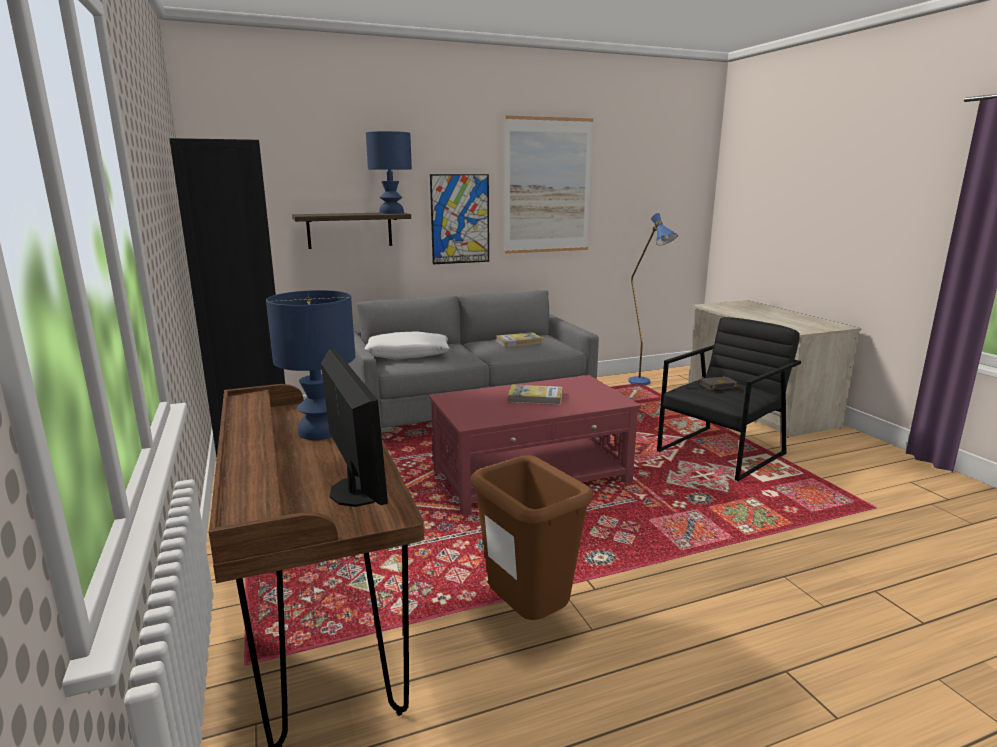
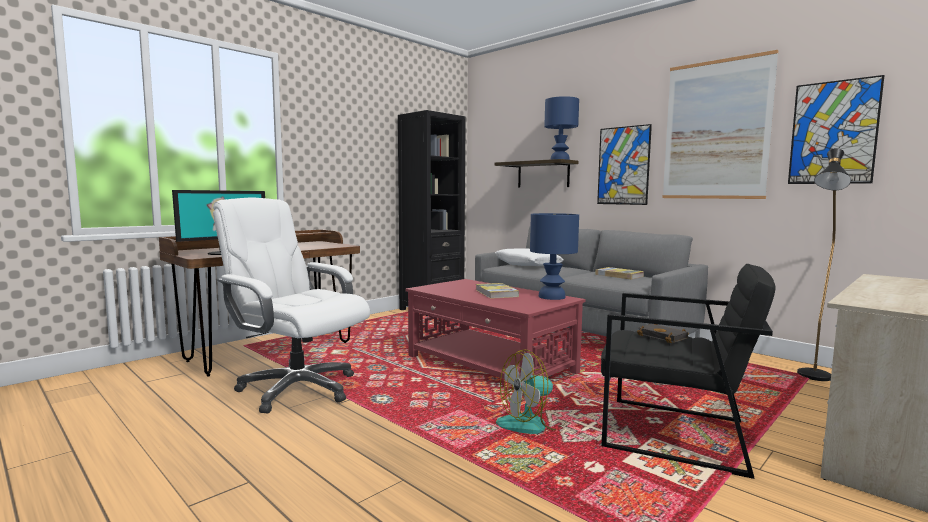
camera: 65 degrees right, 10 degrees down
blue table lamp [266,290,355,440] -> blue table lamp moved to [530,213,579,300]
brown trash can [471,455,593,620] -> white office chair [213,197,370,413]
blue floor lamp [628,213,678,385] -> black floor lamp [797,148,851,381]
none -> fan [496,349,565,434]
none -> picture [788,75,885,184]

